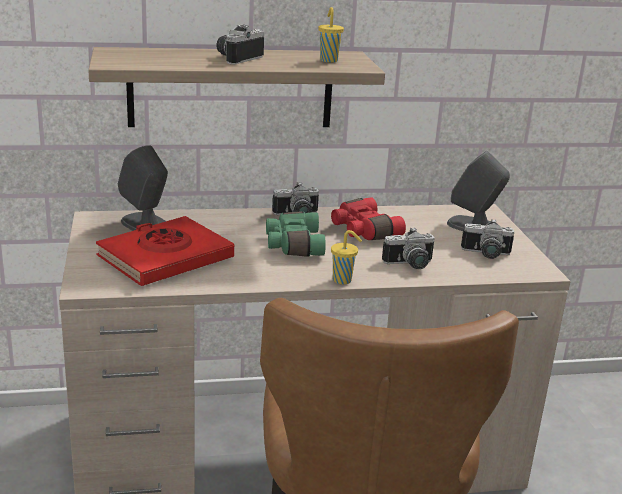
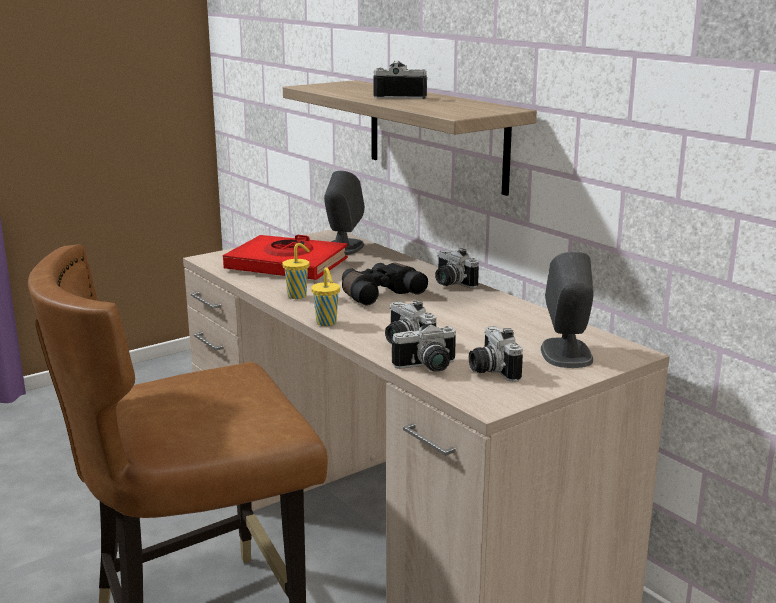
camera: 65 degrees right, 5 degrees down
green binoculars [266,211,326,257] -> black binoculars [342,263,428,306]
yellow cup [318,7,344,63] -> yellow cup moved to [282,243,310,299]
red binoculars [331,197,406,240] -> none
none -> camera [392,320,456,372]

